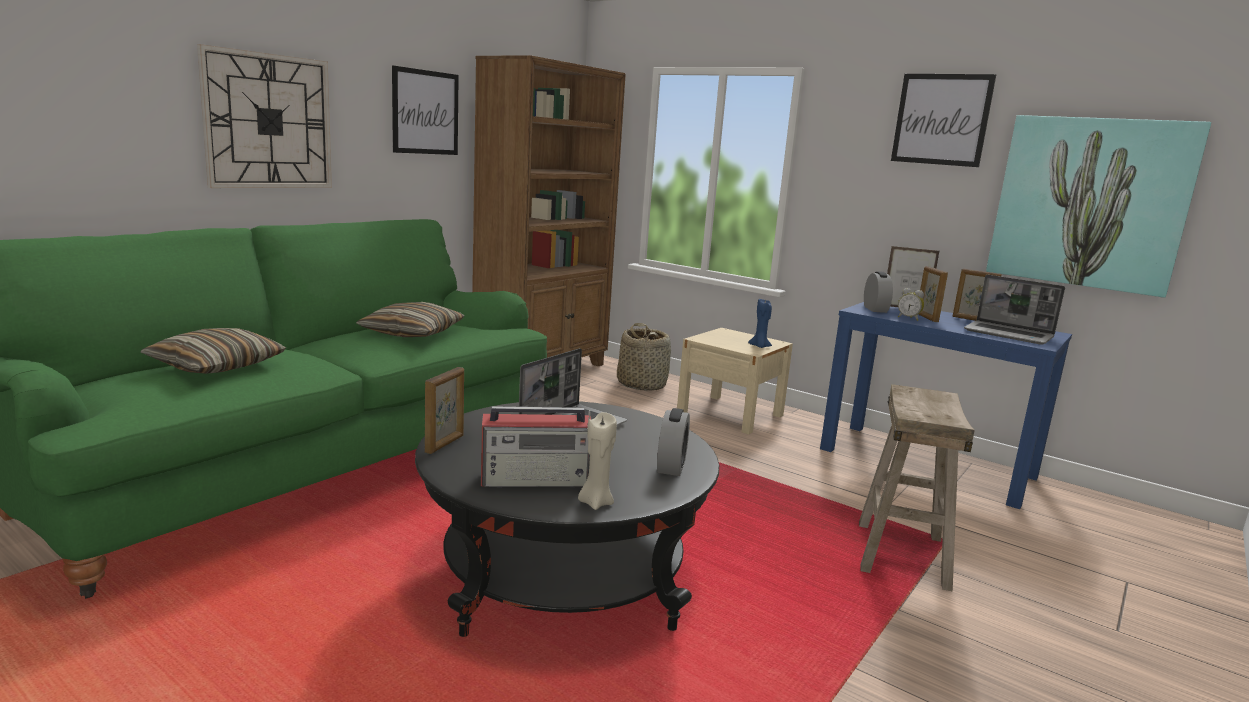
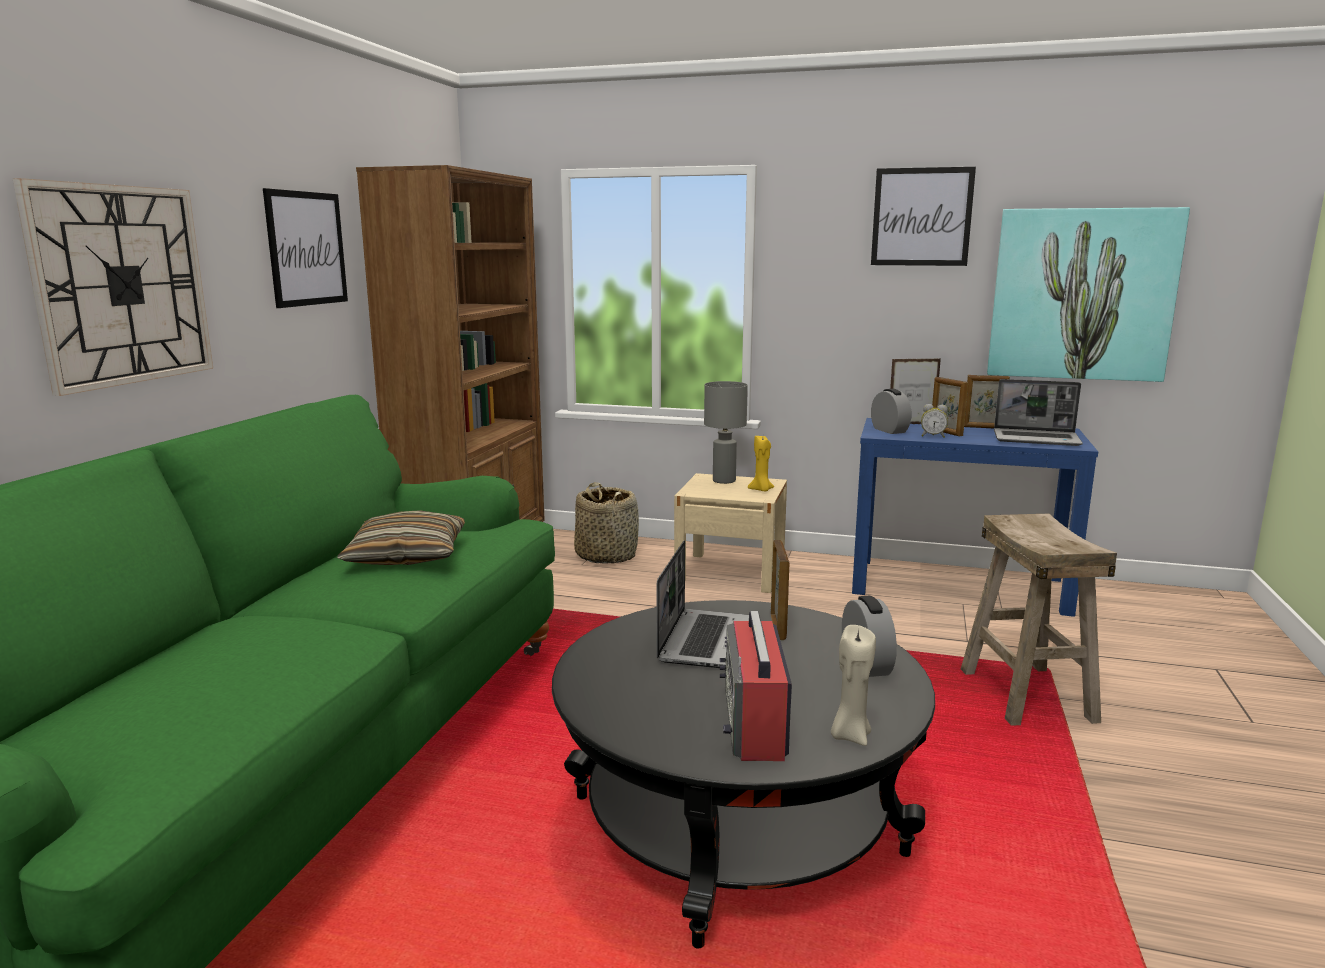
camera: 20 degrees left, 0 degrees up
pillow [141,328,286,374] -> none
picture frame [425,367,464,454] -> picture frame moved to [771,540,790,640]
radio [481,406,591,488] -> radio turned 120 degrees clockwise [720,611,792,761]
blue candle [748,299,772,348] -> yellow candle [748,436,774,491]
none -> grey table lamp [704,381,748,484]

